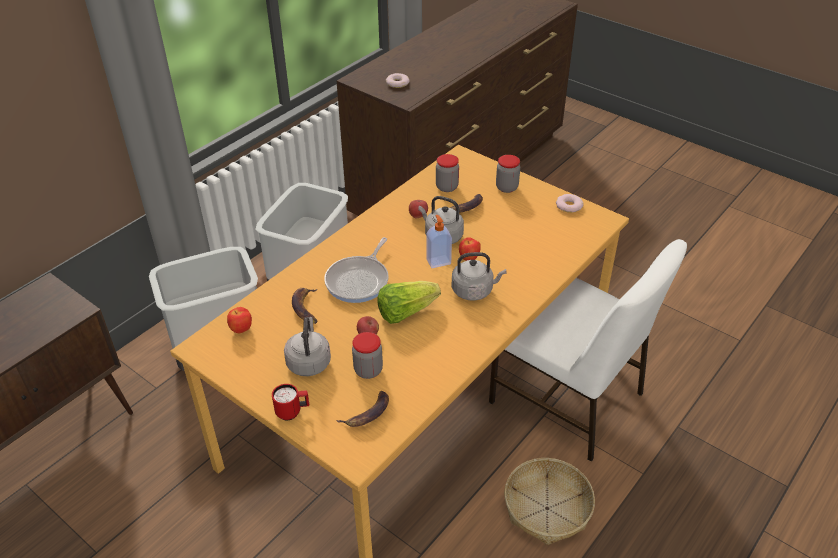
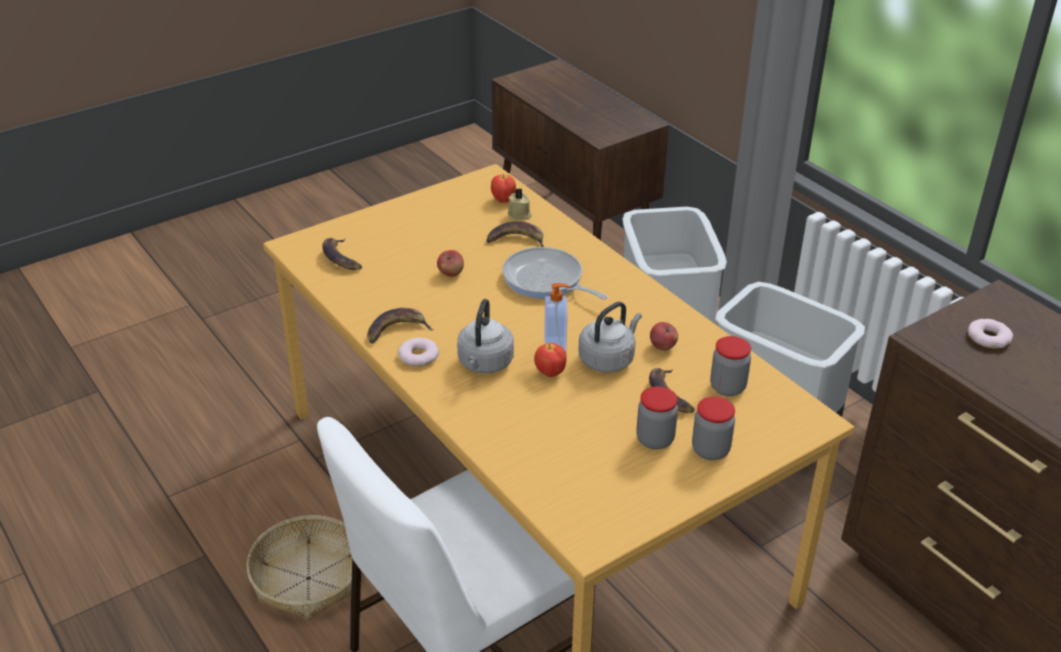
camera: 105 degrees right, 5 degrees down
red mug [272,384,309,420] -> none
grey kettle [284,317,331,376] -> none
jar [352,332,383,379] -> jar moved to [636,386,678,450]
lettuce [377,281,441,324] -> none
donut [556,194,584,213] -> donut moved to [398,337,439,366]
none -> banana [367,308,434,344]
none -> beige candle [508,189,532,220]

